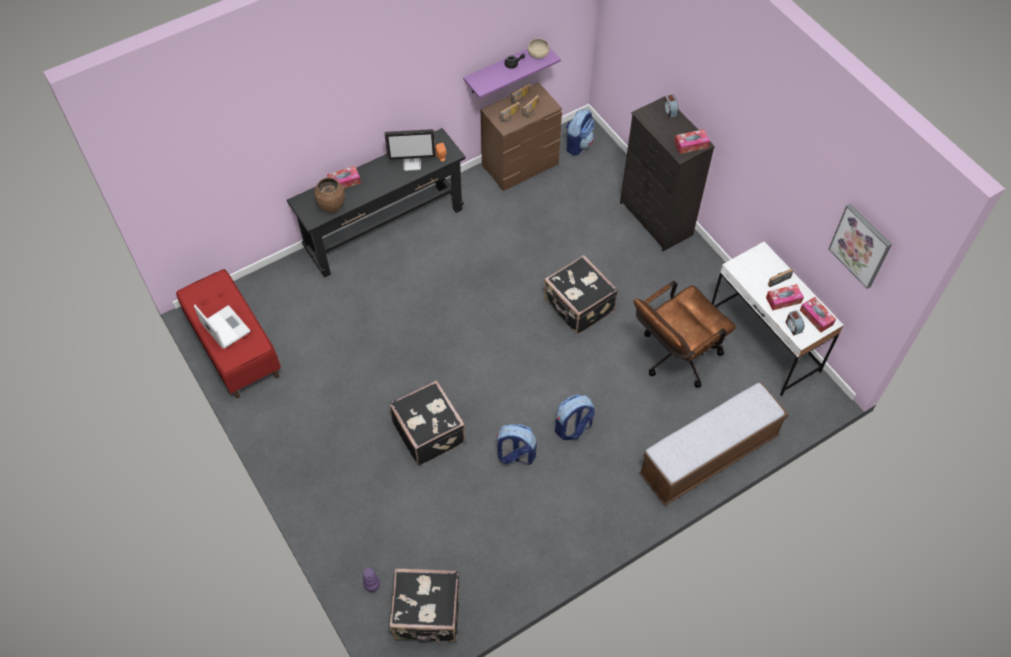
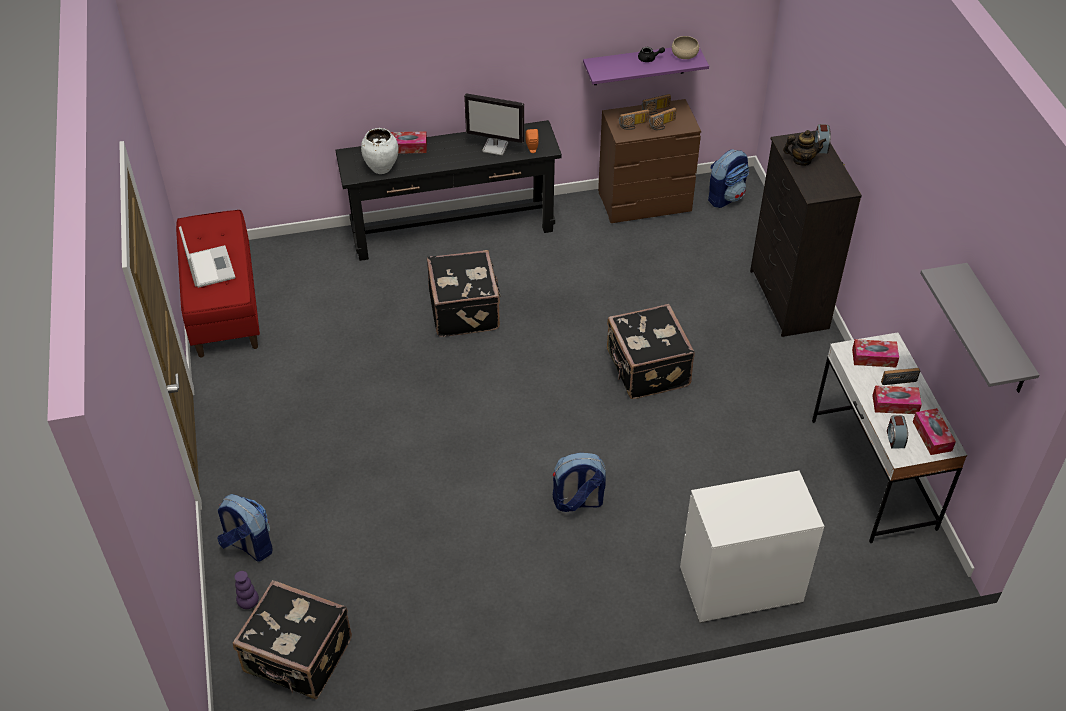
camera: 20 degrees right, 10 degrees down
brown vase [314,178,345,213] -> white vase [361,128,399,174]
black suitcase [389,380,465,465] -> black suitcase moved to [427,250,501,337]
backpack [496,424,537,465] -> backpack moved to [217,494,273,561]
brown office chair [634,281,736,388] -> none
bench [639,383,788,506] -> white dresser [680,471,824,623]
tissue box [674,129,710,154] -> tissue box moved to [852,339,899,367]
picture [828,204,892,289] -> grey shelf [920,263,1039,393]
none -> teapot [783,130,827,166]

